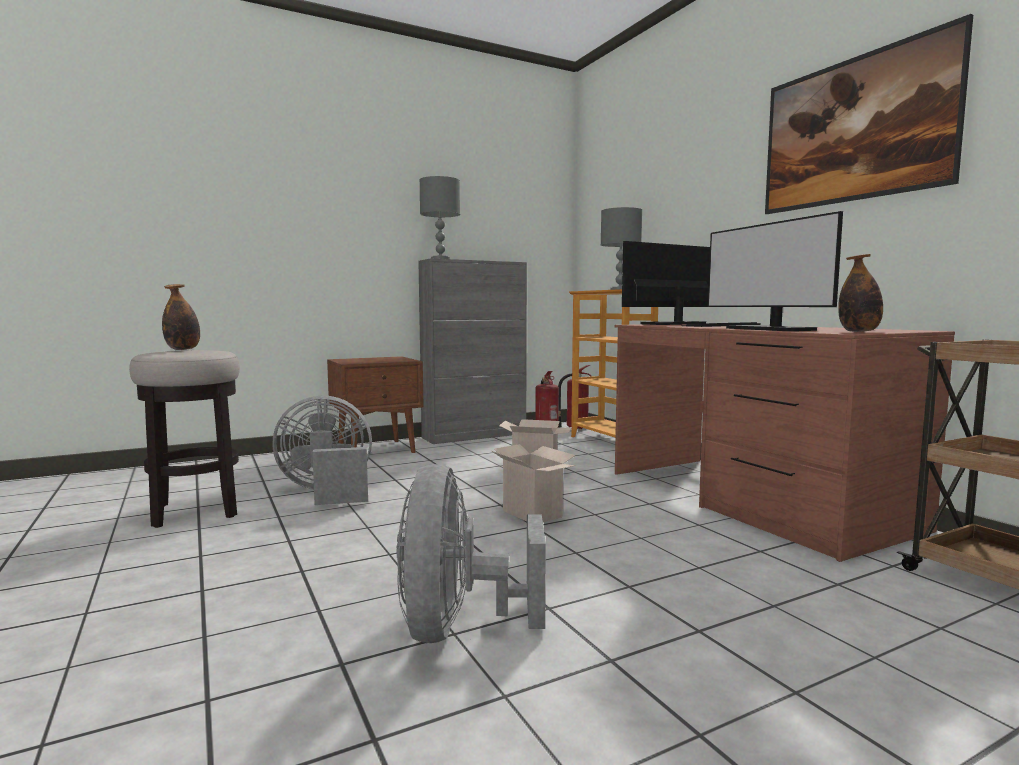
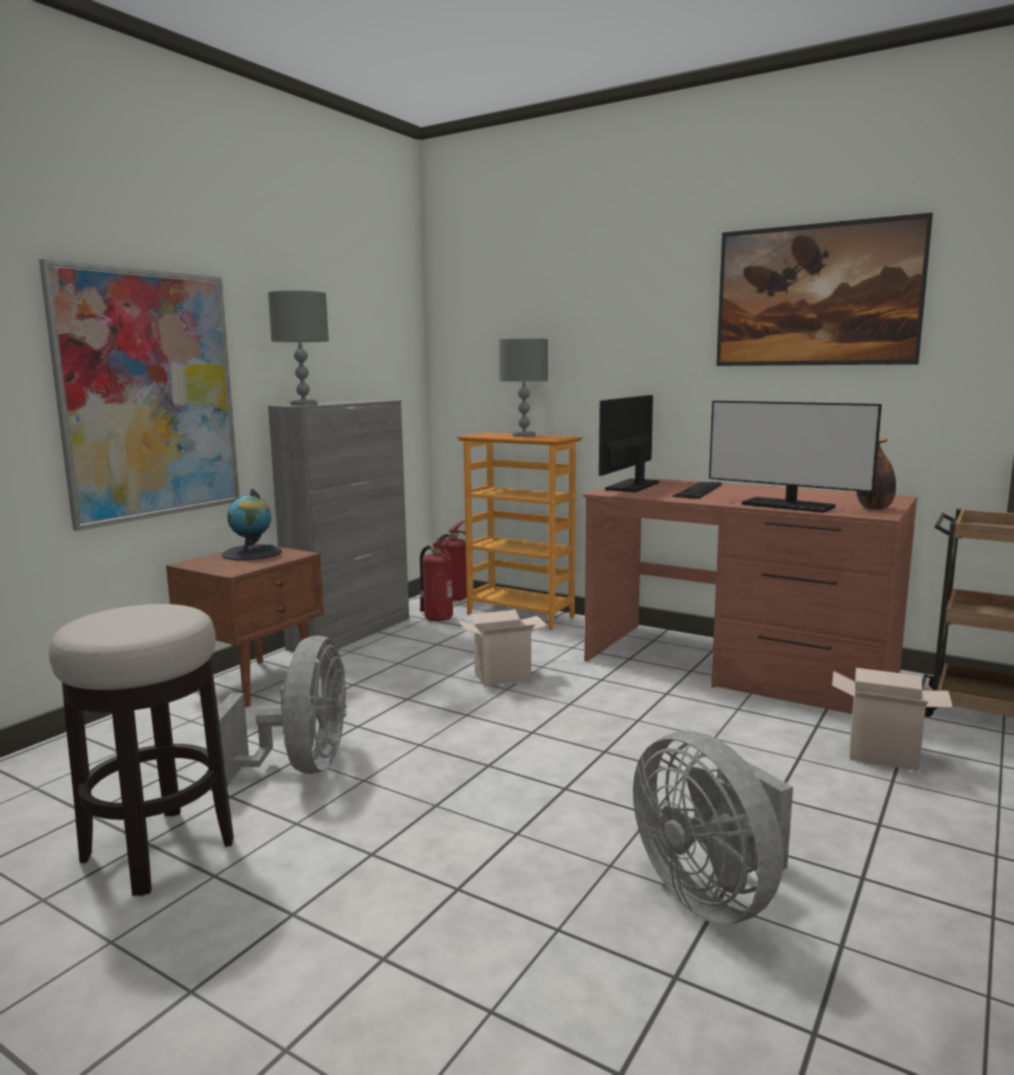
camera: 30 degrees left, 5 degrees up
bottle [162,284,200,350] -> none
grey fan [272,395,372,505] -> grey fan turned 135 degrees clockwise [205,636,347,791]
cardboard box [492,444,576,522] -> cardboard box moved to [832,668,953,771]
none -> picture [39,259,240,531]
none -> globe [222,489,282,560]

